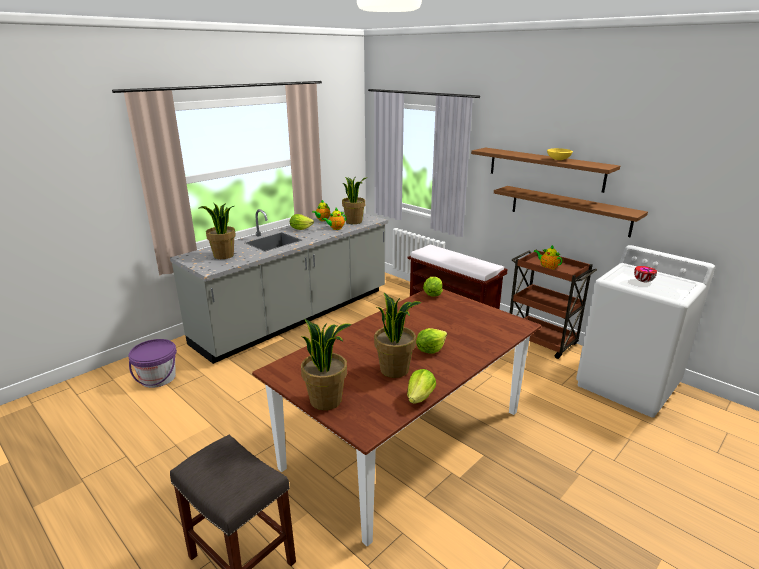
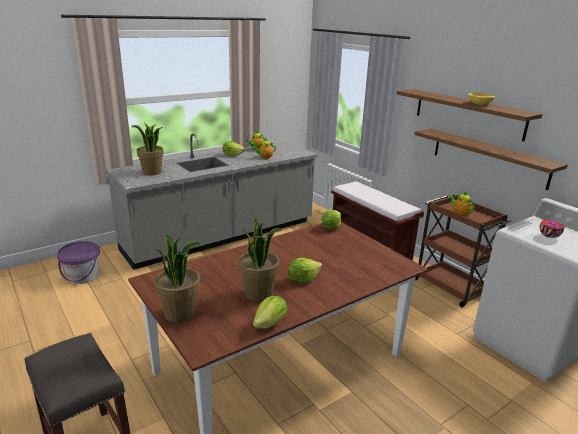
camera: 10 degrees right, 0 degrees up
potted plant [342,176,368,224] -> none

